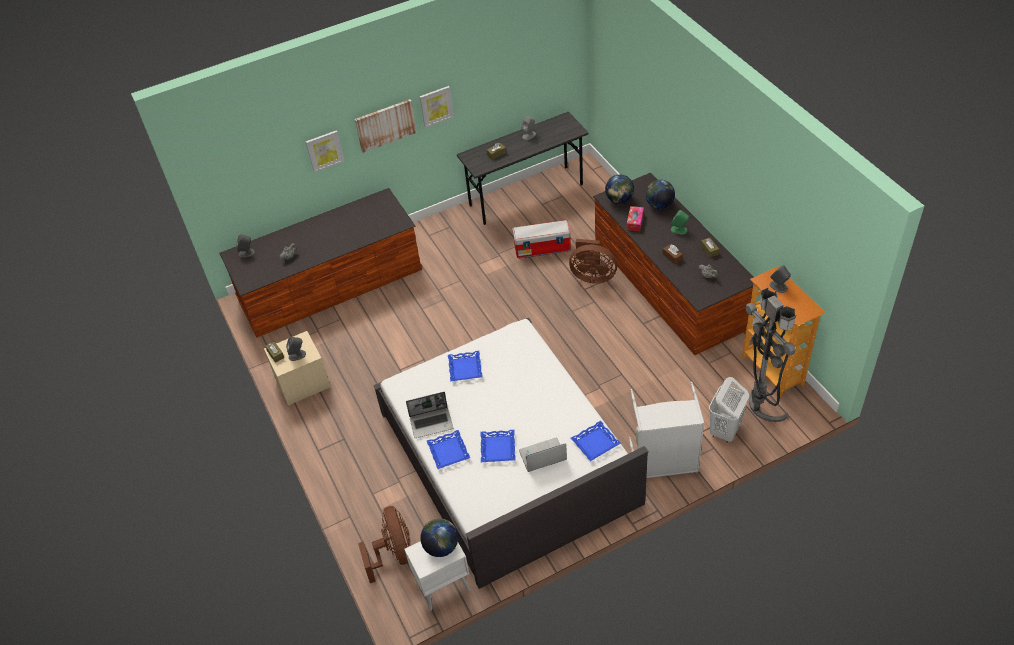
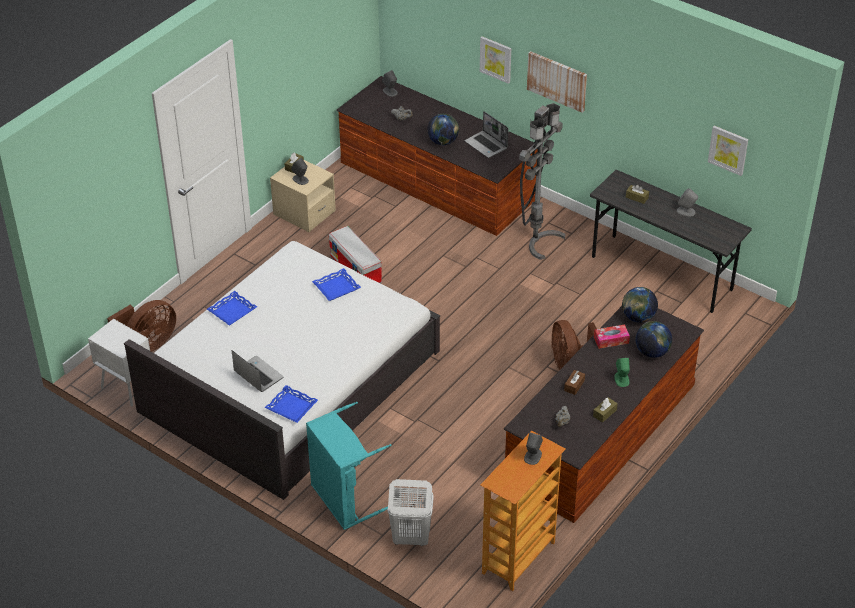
camera: 60 degrees right, 5 degrees down
laptop [406,392,453,438] -> laptop moved to [464,111,508,158]
picture [420,86,454,128] -> picture moved to [708,126,748,176]
globe [420,518,458,557] -> globe moved to [427,114,459,145]
blue tray [480,430,516,462] -> none
storage box [512,220,571,259] -> storage box moved to [329,226,382,283]
grey laundry basket [629,382,705,478] -> turquoise laundry basket [306,402,391,530]
grey floor lamp [745,288,796,422] -> grey floor lamp moved to [519,103,565,260]

